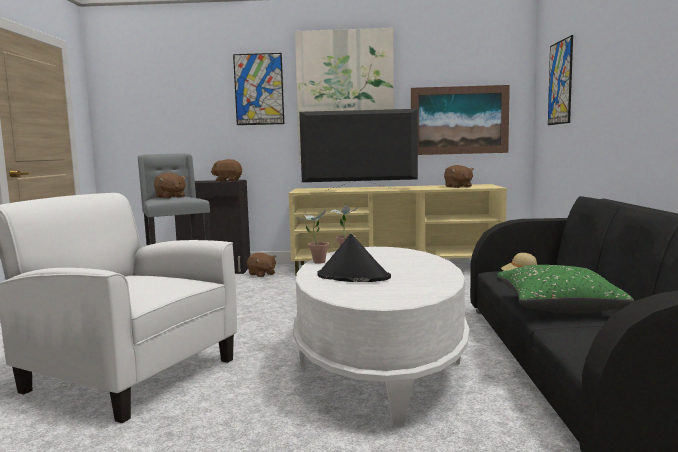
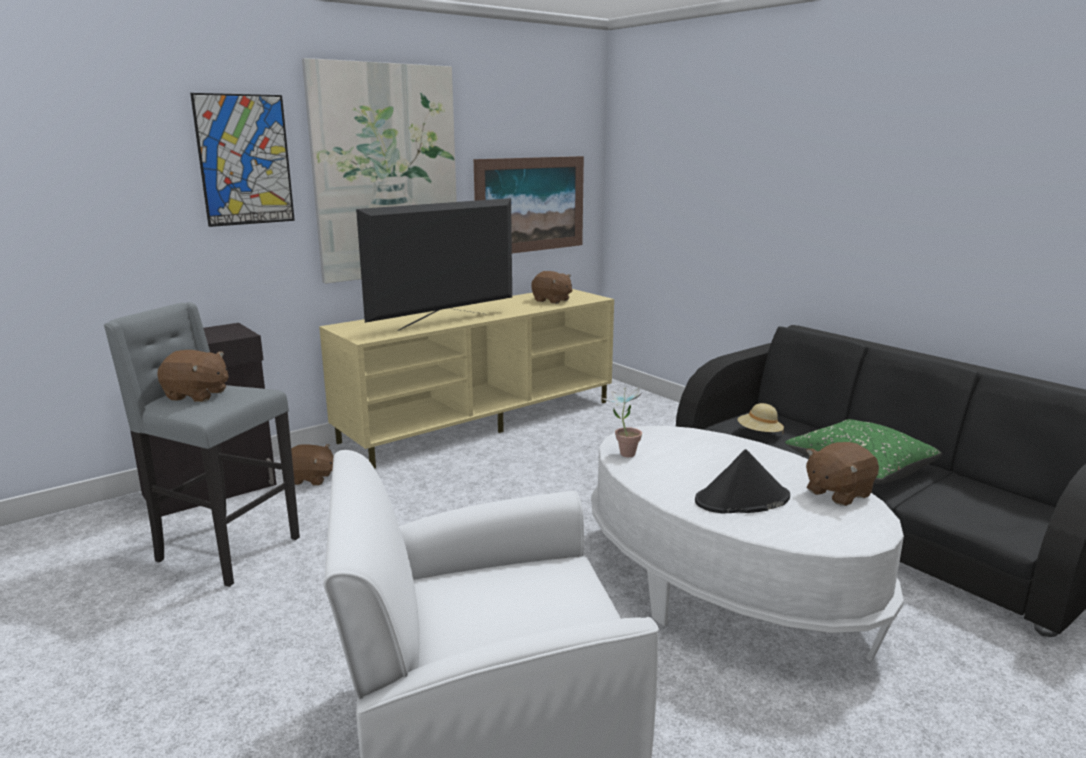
camera: 40 degrees left, 10 degrees up
brown plush toy [211,159,242,182] -> brown plush toy moved to [806,442,879,506]
potted plant [297,209,329,264] -> none
picture [548,35,573,125] -> none

